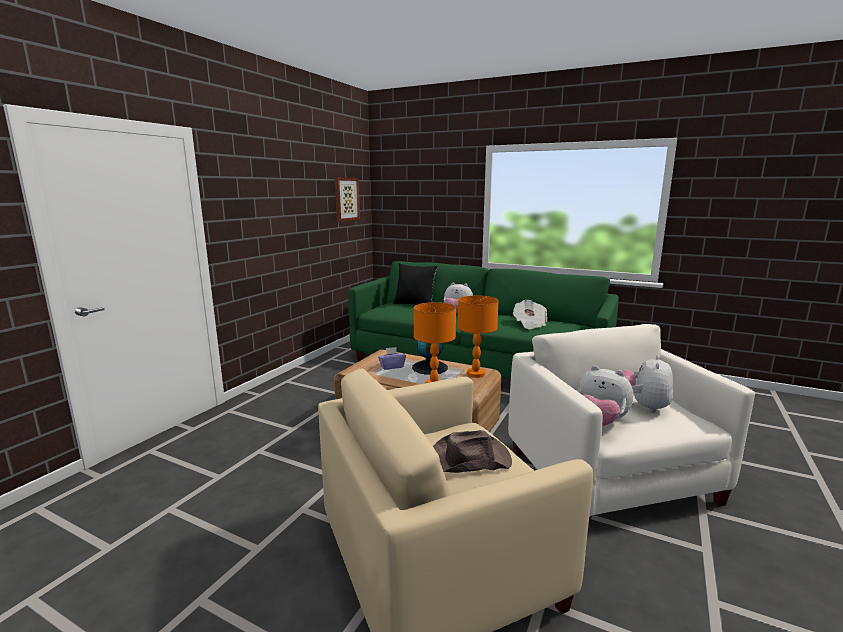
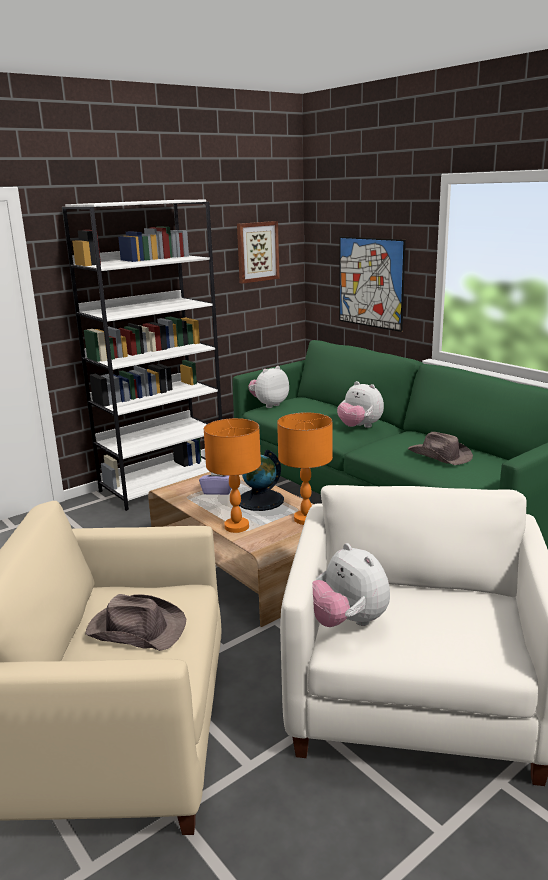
camera: 25 degrees right, 5 degrees up
black pillow [393,263,437,305] -> none
newspaper [513,300,547,329] -> brown hat [408,432,473,465]
plush toy [622,355,673,413] -> plush toy moved to [248,366,289,408]
none -> white bookcase [62,200,222,511]
none -> picture [339,236,406,332]

